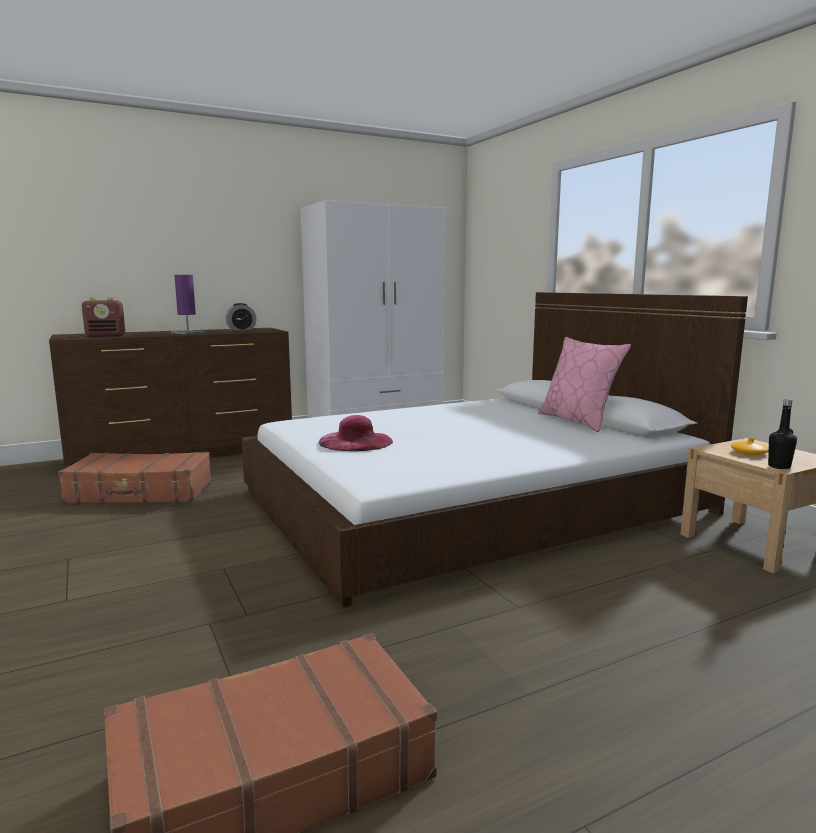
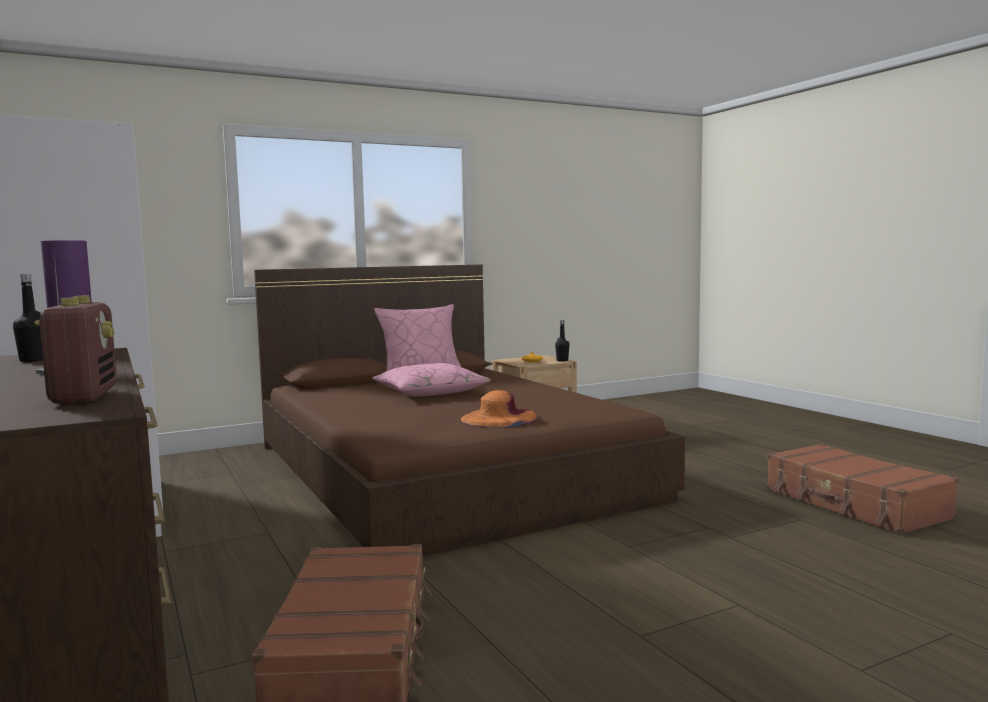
camera: 90 degrees left, 5 degrees down
alarm clock [226,303,256,331] -> black bottle [13,274,43,362]
white bed [242,292,748,607] -> brown bed [254,264,685,556]
pink hat [319,415,393,451] -> orange hat [460,390,537,427]
none -> pink pillow [372,363,491,397]

